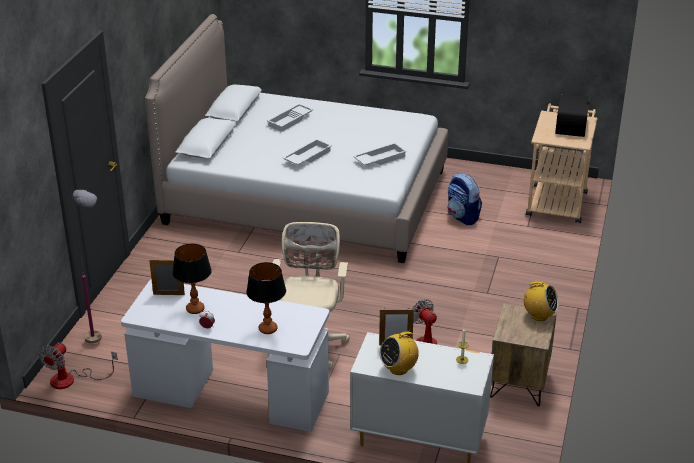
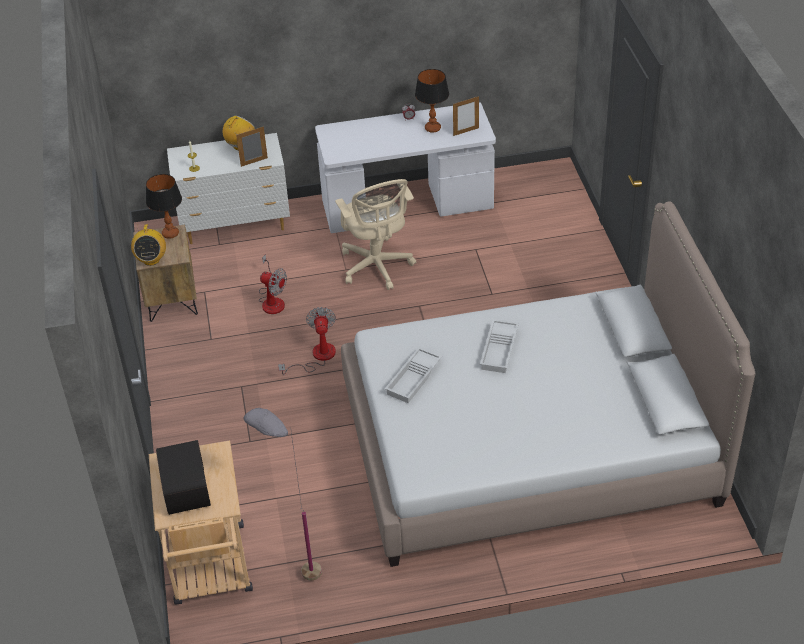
camera: 155 degrees right, 10 degrees up
fan [39,343,118,389] -> fan moved to [278,307,336,375]
grey floor lamp [71,190,102,344] -> grey floor lamp moved to [243,408,322,580]
table lamp [246,262,286,334] -> table lamp moved to [146,174,182,239]
white tray [267,104,314,132] -> none
backpack [448,174,482,225] -> none
radio [524,281,559,321] -> radio turned 90 degrees counterclockwise [131,224,166,266]

